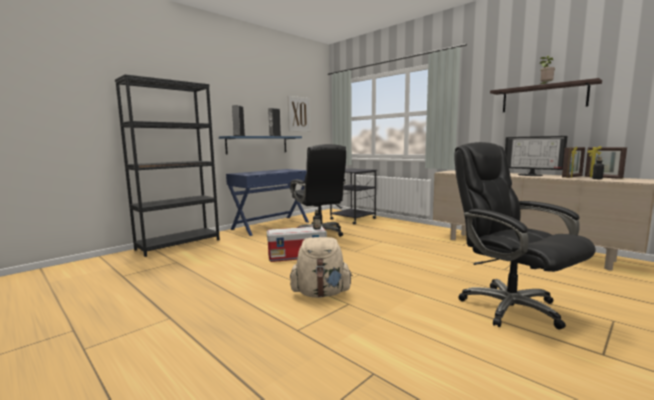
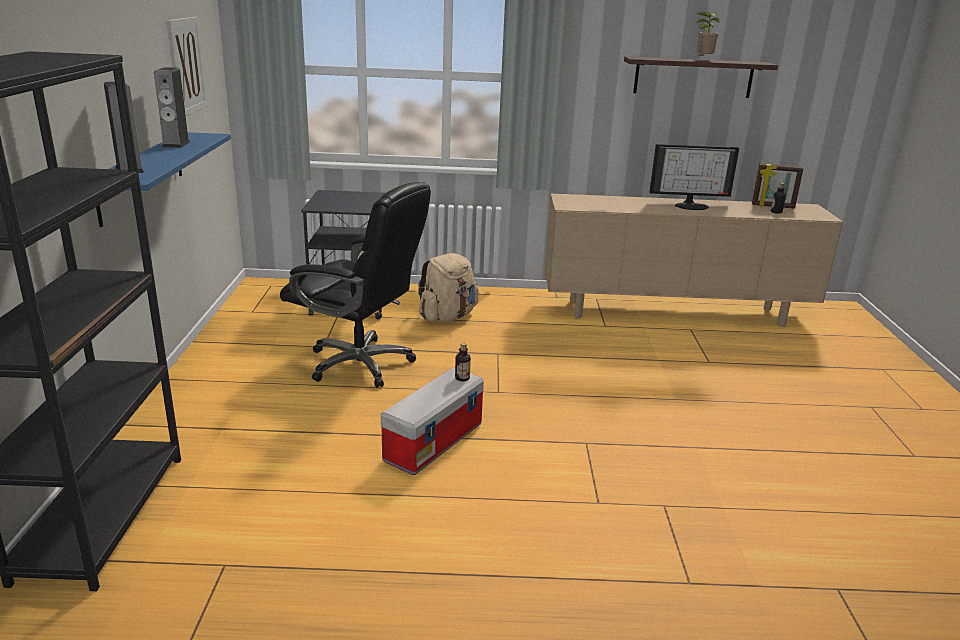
camera: 45 degrees left, 15 degrees up
blue desk [226,169,309,236] -> none
beige backpack [290,237,353,298] -> beige backpack moved to [418,253,478,322]
black office chair [454,142,596,330] -> none
picture frame [562,146,585,178] -> none

